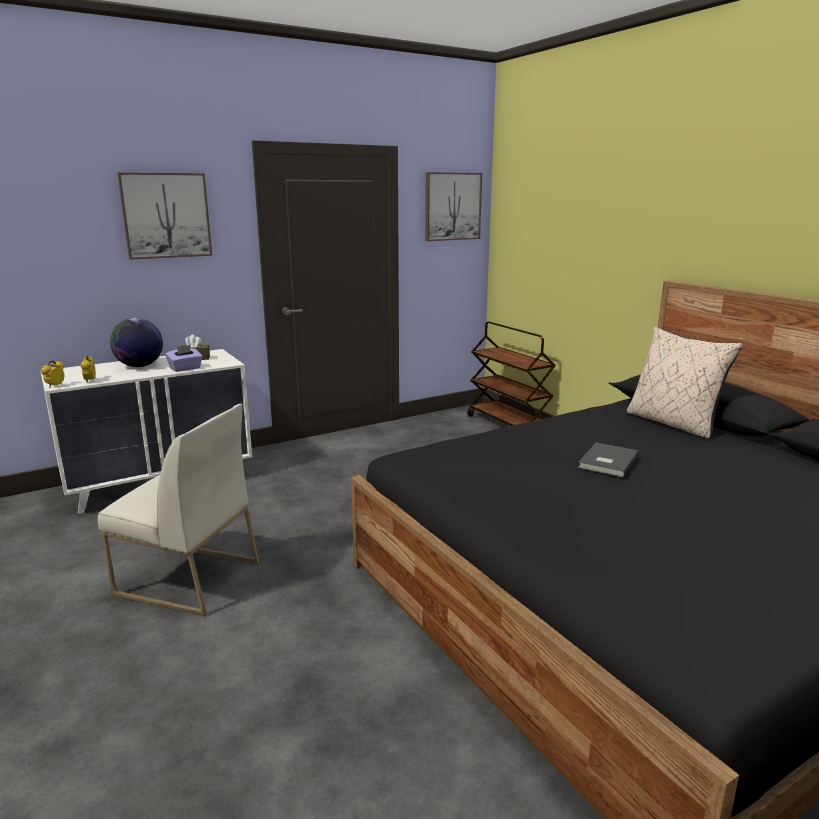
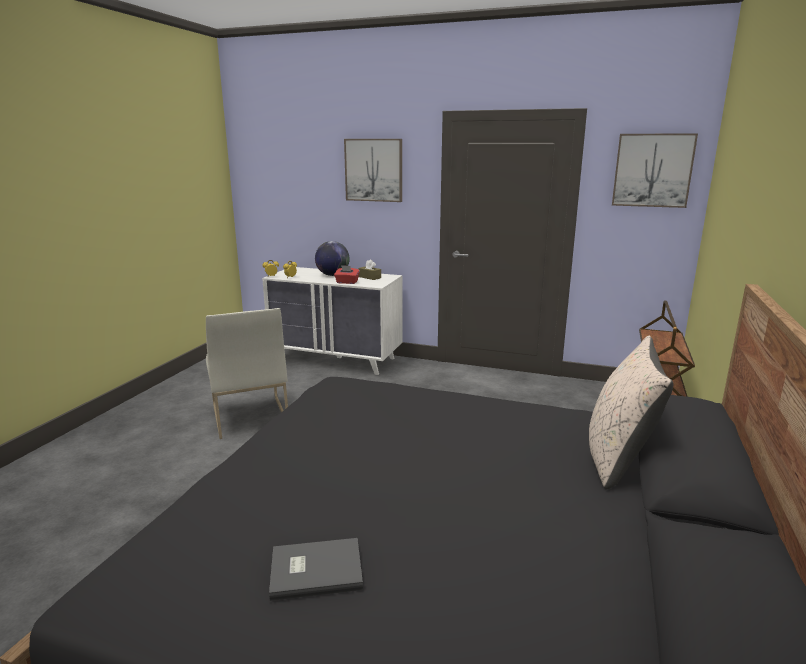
camera: 50 degrees right, 0 degrees up
purple tissue box [165,345,203,372] -> red tissue box [334,265,360,284]
grey book [578,443,639,477] -> grey book moved to [269,538,363,601]

